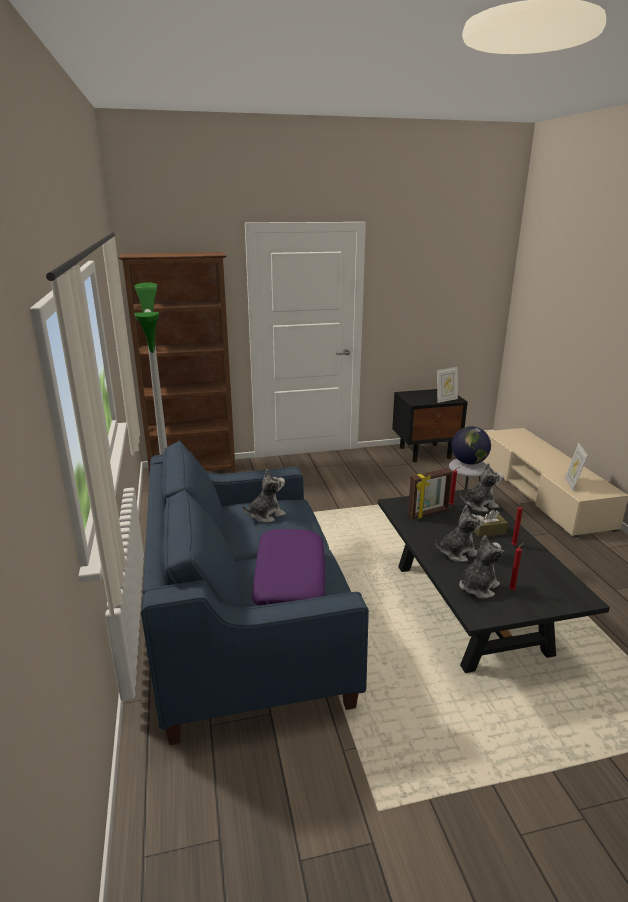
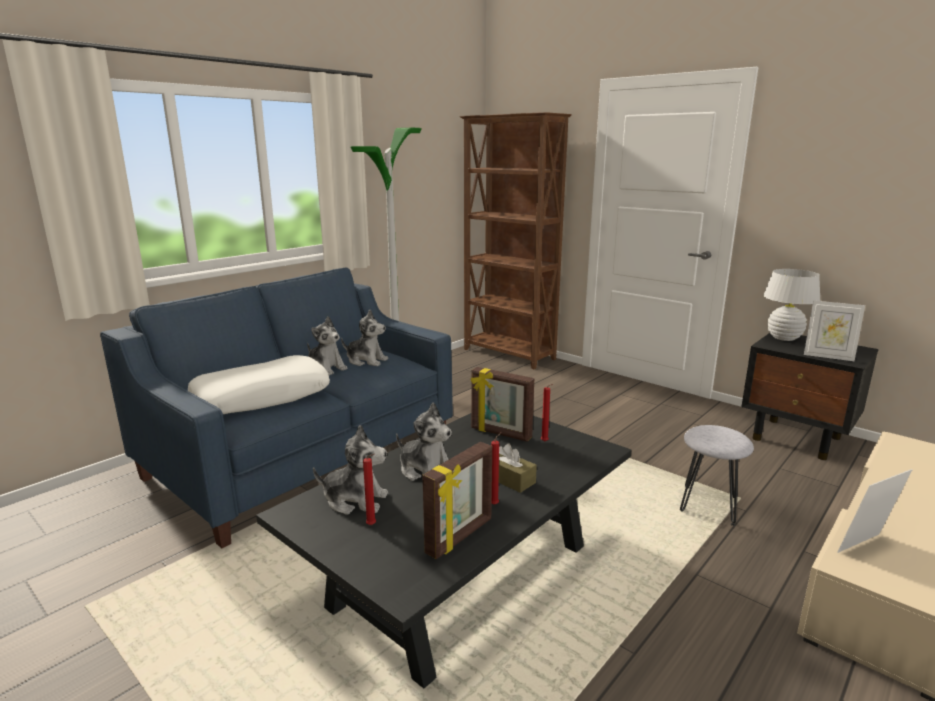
camera: 55 degrees right, 5 degrees down
purple pillow [252,529,325,606] -> white pillow [188,355,330,414]
globe [452,426,491,465] -> none
plush toy [460,463,503,512] -> plush toy moved to [307,316,348,375]
none -> picture frame [422,442,492,559]
none -> white table lamp [763,269,820,341]

